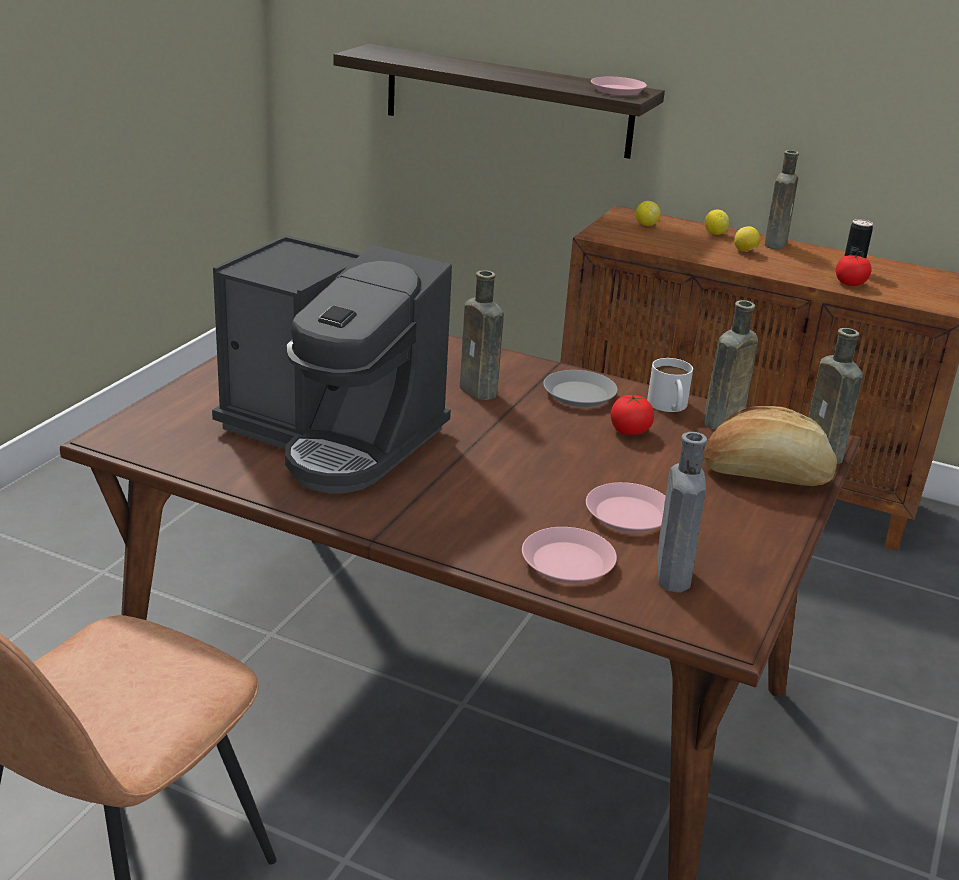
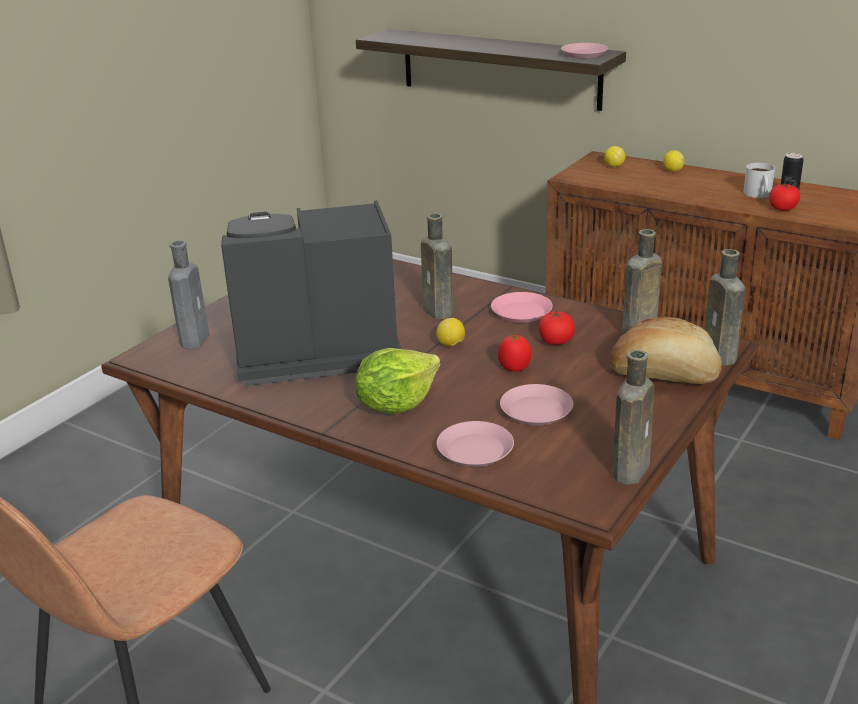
camera: 10 degrees right, 0 degrees up
coffee machine [212,235,452,493] -> coffee machine turned 135 degrees clockwise [221,200,401,386]
grey plate [543,370,618,407] -> pink plate [491,292,553,323]
white mug [647,358,693,412] -> white mug moved to [743,163,775,198]
grey bottle [657,432,707,593] -> grey bottle moved to [168,241,210,349]
lemon [734,226,760,252] -> lemon moved to [436,318,465,346]
brown bottle [765,150,799,249] -> brown bottle moved to [613,350,654,485]
none -> lettuce [355,348,440,414]
none -> tomato [498,335,532,372]

